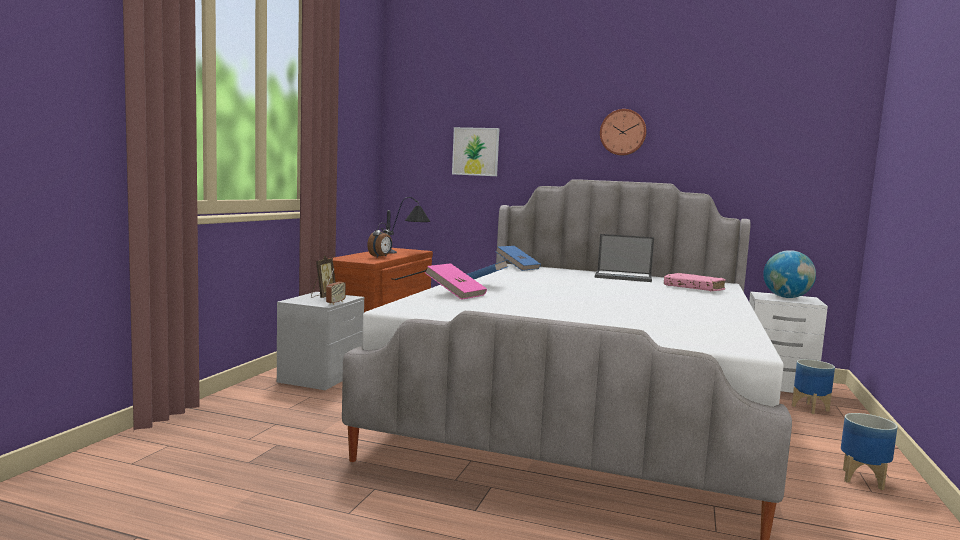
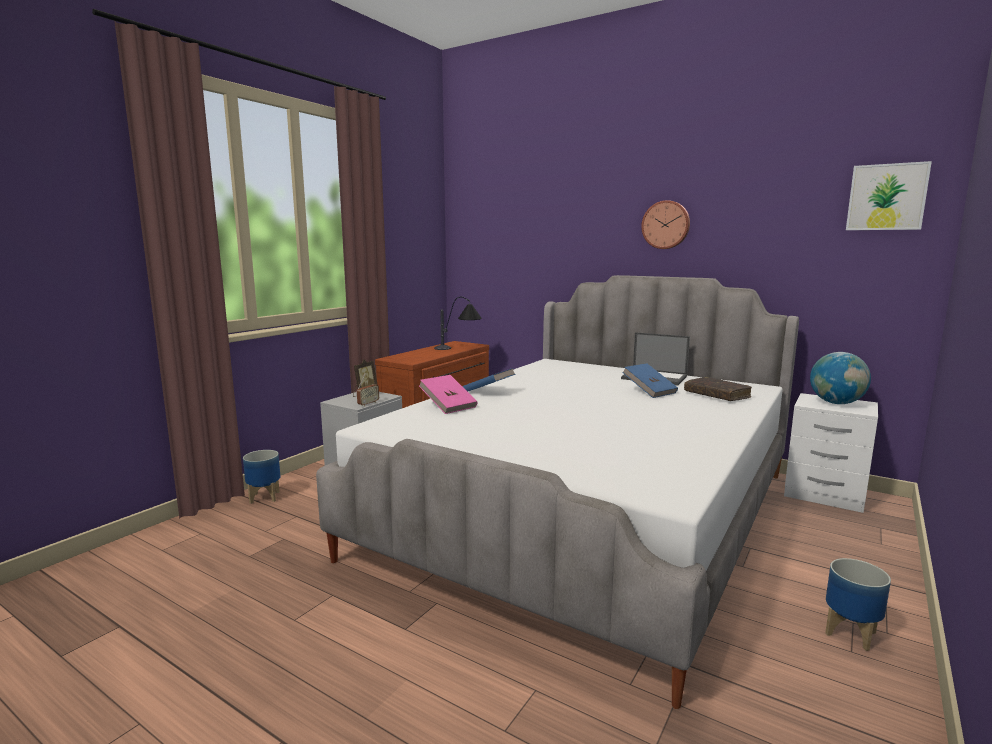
camera: 15 degrees right, 5 degrees up
alarm clock [367,223,392,257] -> none
picture [452,127,500,176] -> picture moved to [846,161,932,230]
blue book [495,246,541,271] -> blue book moved to [622,363,678,398]
pink book [664,273,726,292] -> brown book [684,377,752,401]
planter [792,359,835,414] -> planter moved to [243,450,281,504]

